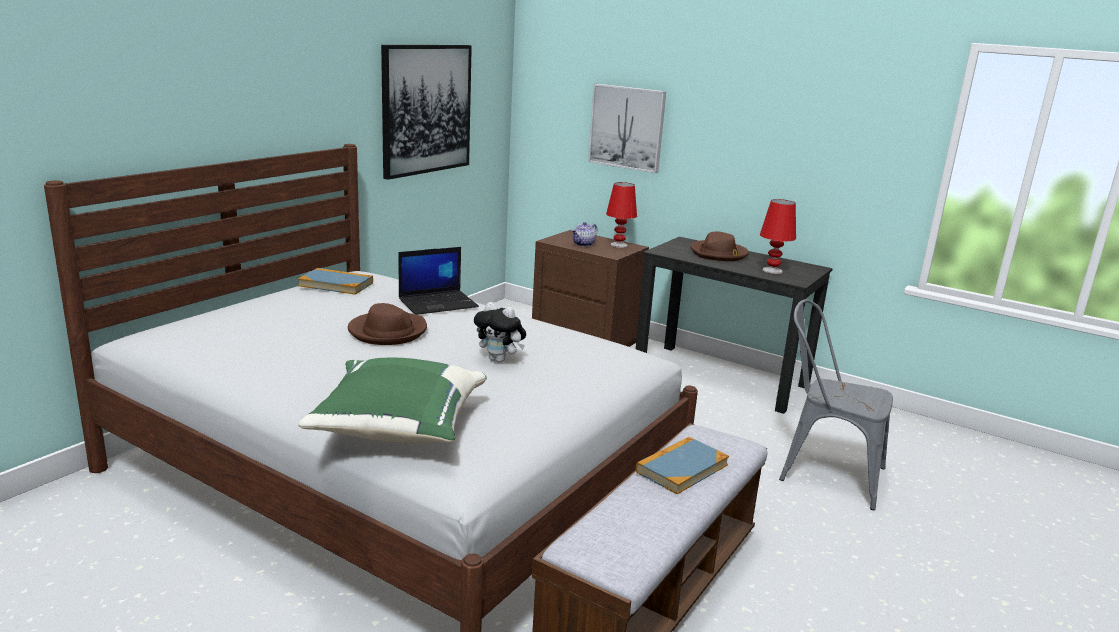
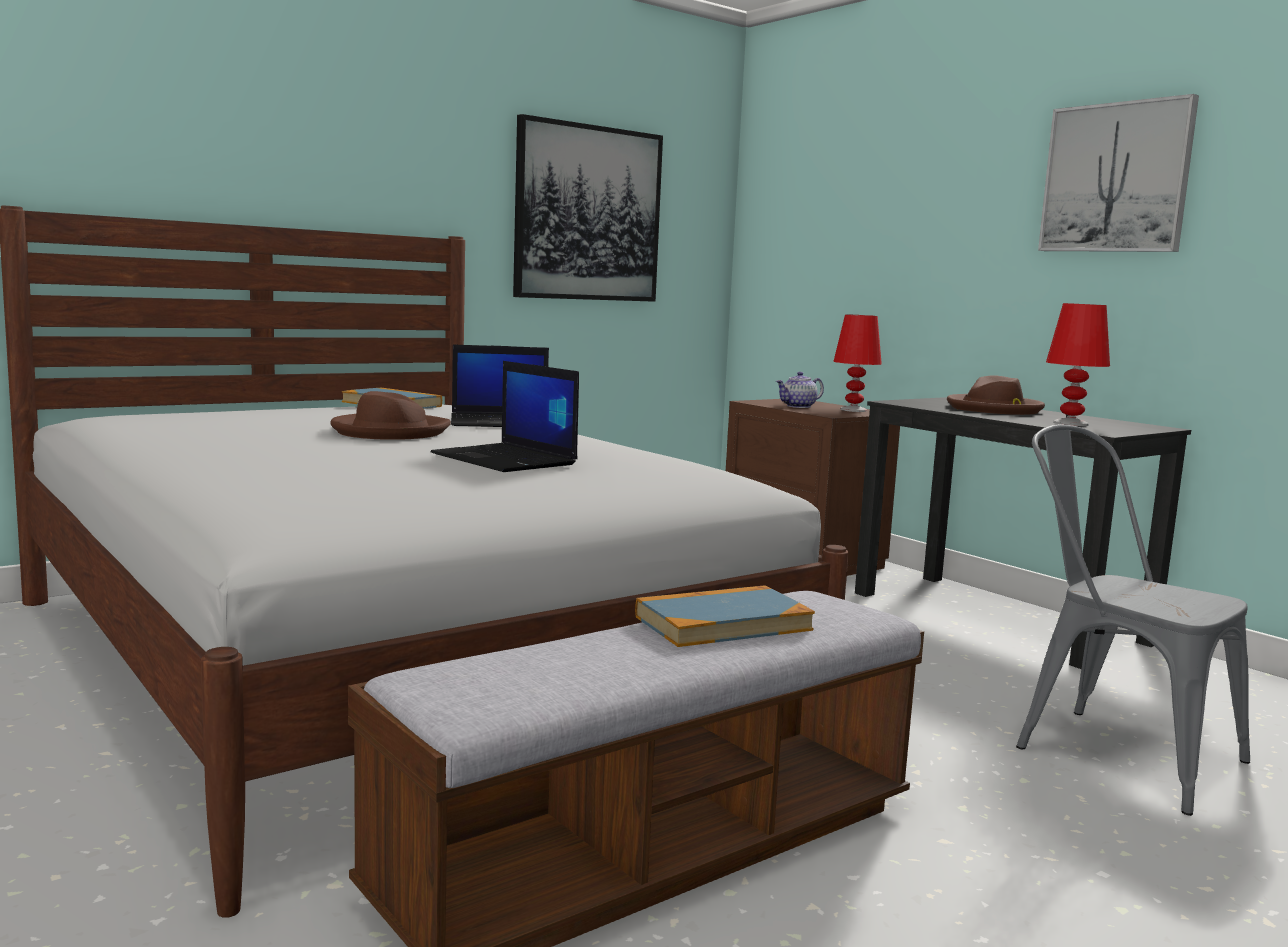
camera: 20 degrees right, 10 degrees down
green pillow [298,358,487,444] -> none
plush toy [474,302,526,363] -> laptop [431,361,579,472]
picture [588,84,666,173] -> picture moved to [1038,94,1199,252]

